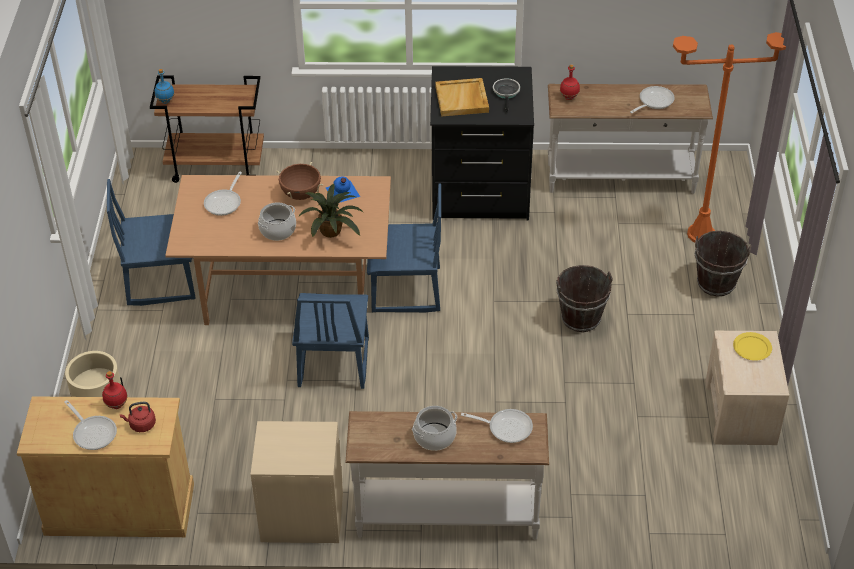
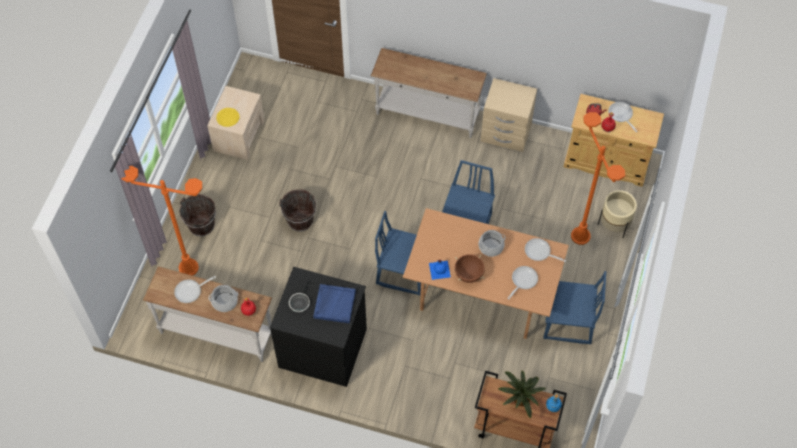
camera: 165 degrees left, 15 degrees up
potted plant [299,184,364,238] -> potted plant moved to [498,370,546,418]
cooking pot [412,406,457,451] -> cooking pot moved to [208,285,238,312]
beige tray [435,78,489,117] -> blue tray [313,284,356,323]
frying pan [461,409,533,443] -> frying pan moved to [525,238,566,262]
none -> orange floor lamp [571,112,625,245]

